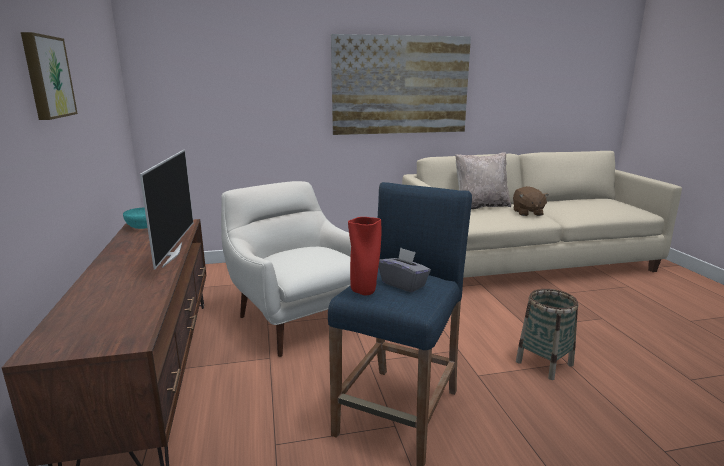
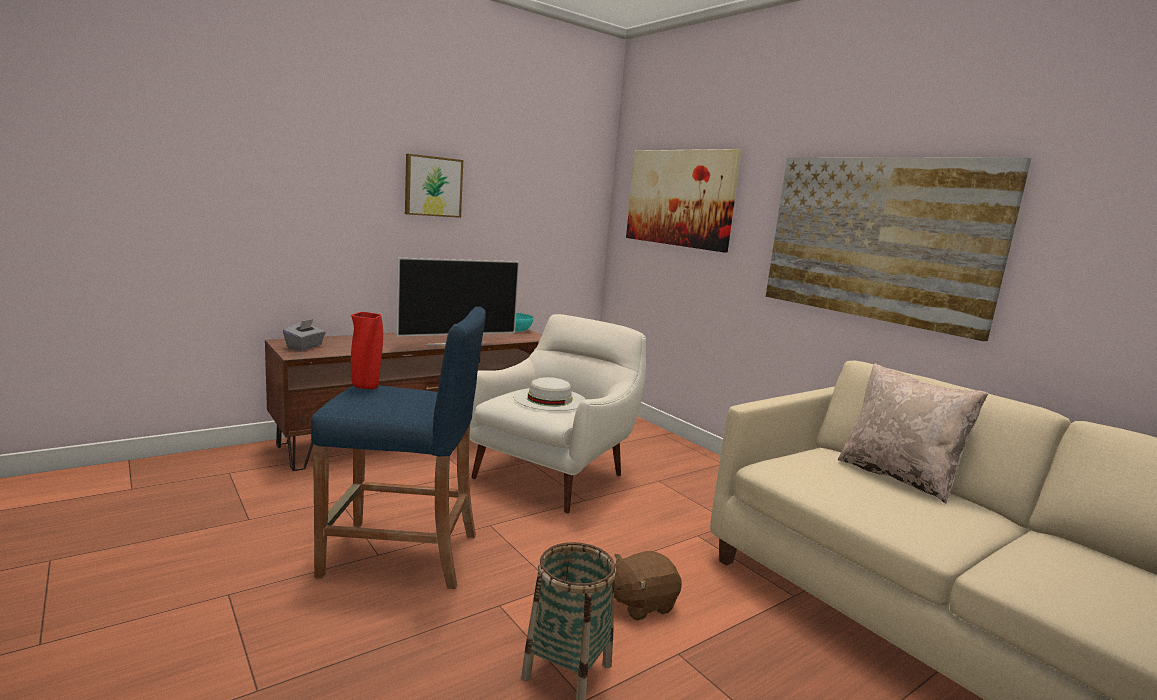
camera: 65 degrees right, 5 degrees down
grey tissue box [379,247,431,292] -> grey tissue box moved to [283,319,326,350]
brown plush toy [513,186,549,216] -> brown plush toy moved to [614,551,682,621]
none -> white hat [513,377,586,411]
none -> picture [626,149,742,253]

